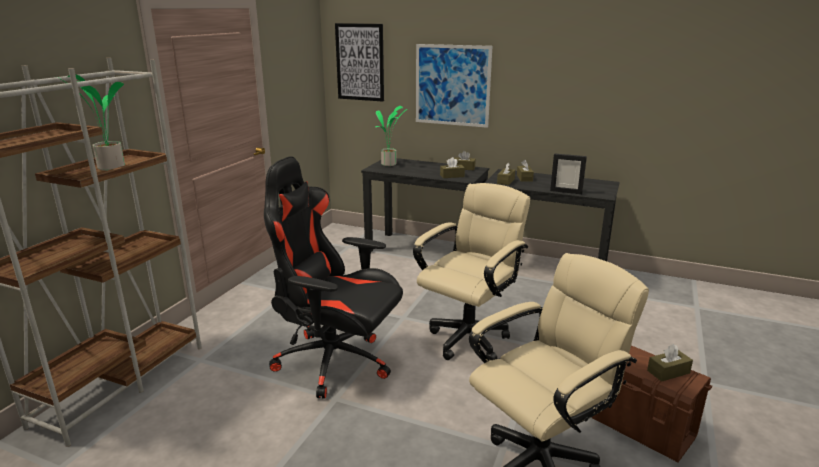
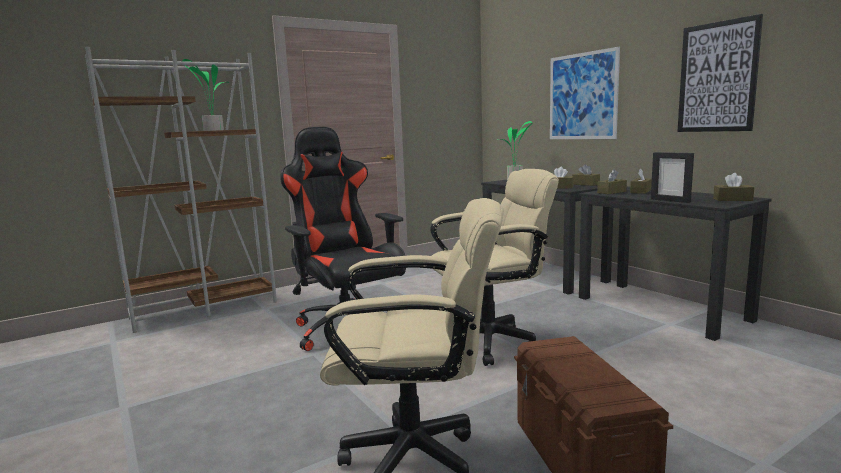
camera: 35 degrees right, 10 degrees down
picture [335,23,384,102] -> picture moved to [677,14,763,132]
brown tissue box [647,344,693,382] -> brown tissue box moved to [713,173,755,201]

